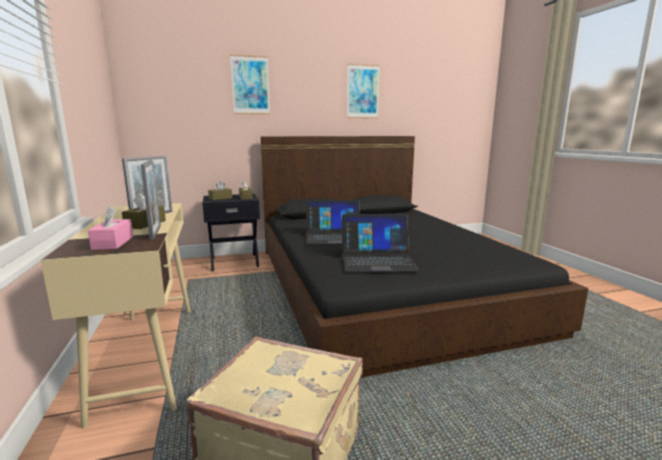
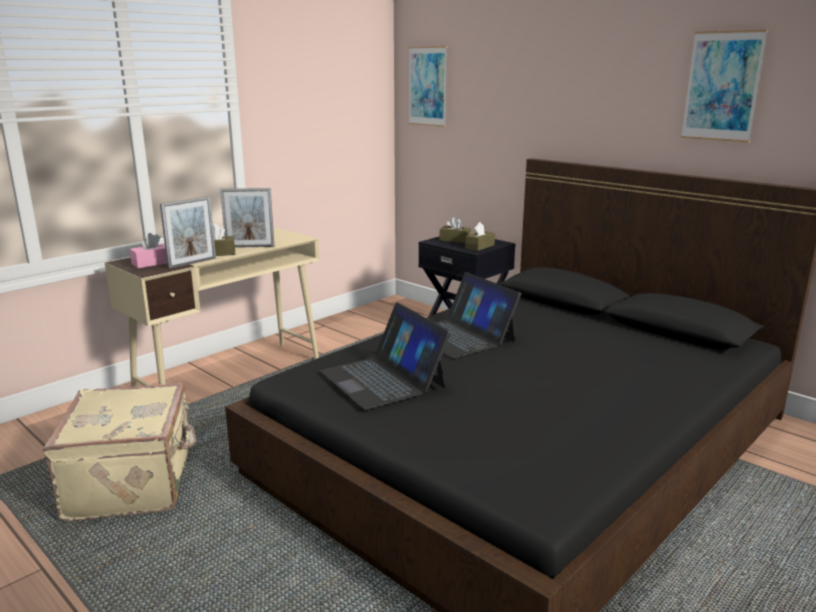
camera: 60 degrees right, 5 degrees up
picture [230,55,270,114] -> picture moved to [409,46,447,127]

